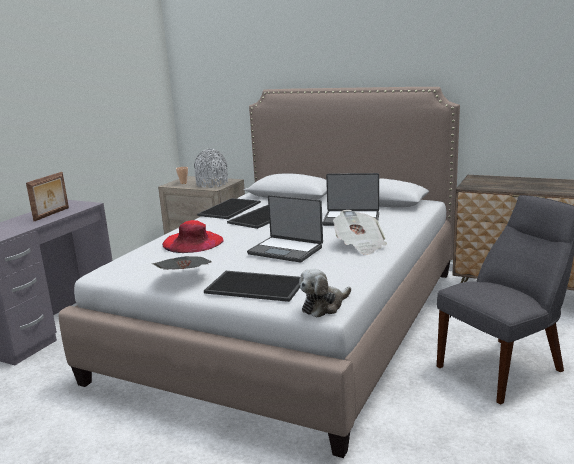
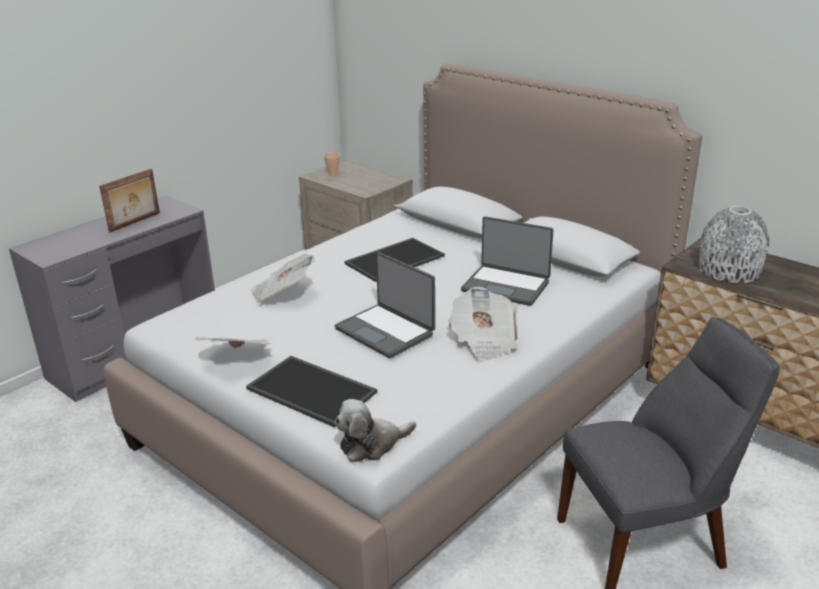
camera: 15 degrees right, 10 degrees up
red hat [162,220,224,253] -> newspaper [251,254,315,303]
grey vase [194,149,228,188] -> grey vase moved to [699,206,769,284]
tray [197,198,261,219] -> none

